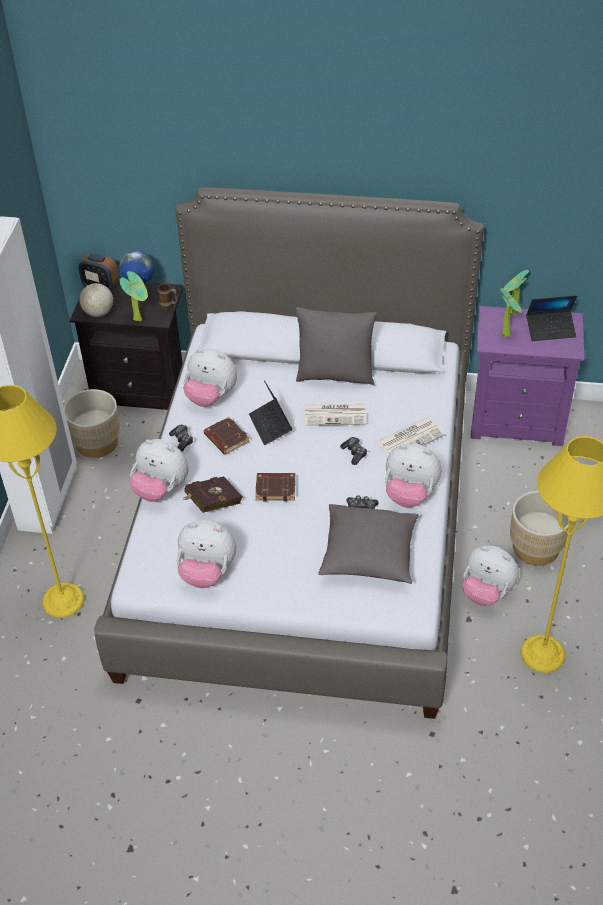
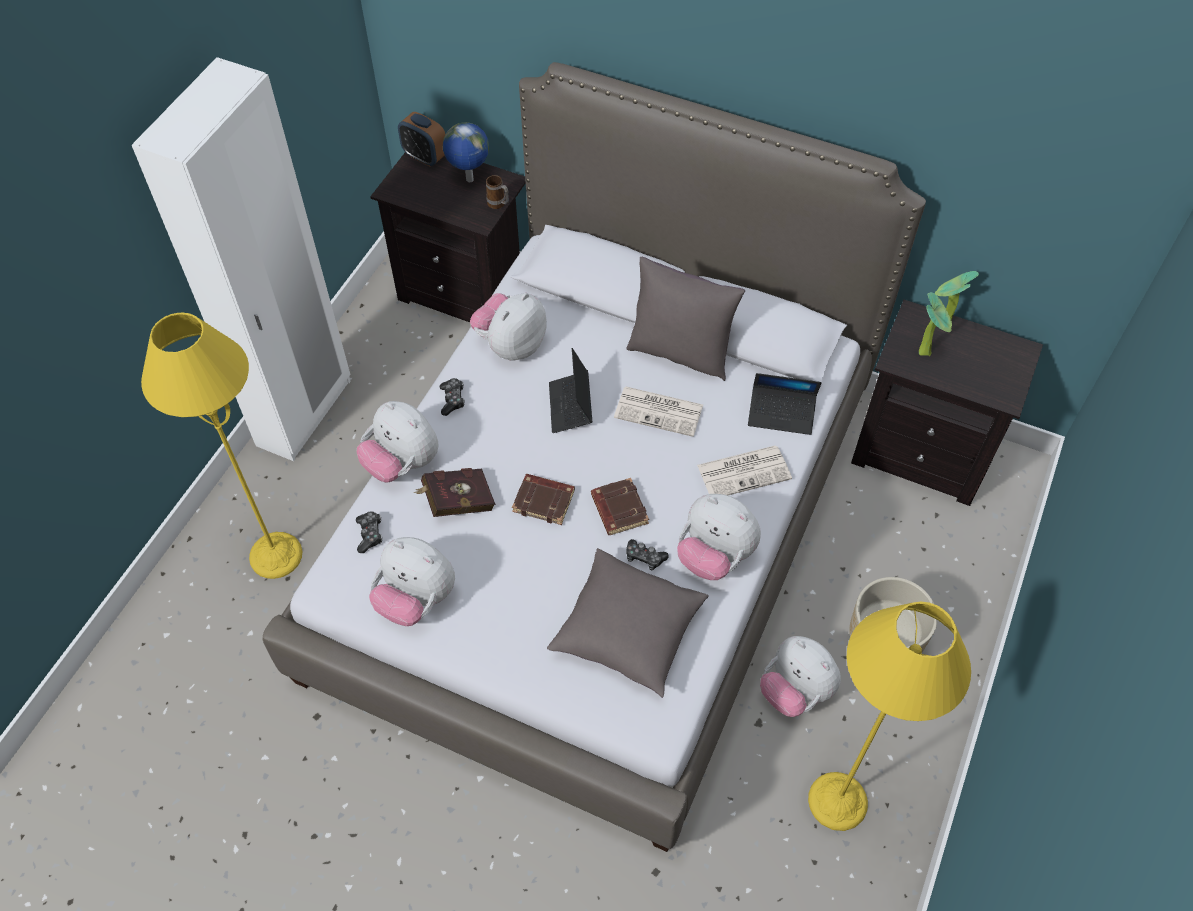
camera: 15 degrees right, 10 degrees up
beige planter [64,389,120,458] -> none
globe [80,270,113,317] -> none
potted plant [120,271,148,322] -> none
plush toy [183,349,237,407] -> plush toy turned 90 degrees clockwise [470,293,547,360]
brown book [204,417,250,455] -> brown book moved to [591,478,649,535]
game controller [340,437,367,465] -> game controller moved to [356,511,382,553]
purple nightstand [470,306,584,446] -> black nightstand [851,300,1043,506]
laptop [526,295,577,341] -> laptop moved to [748,373,822,435]

